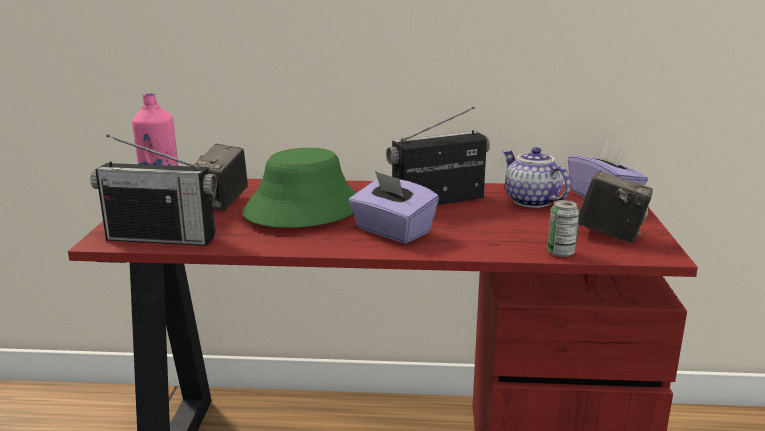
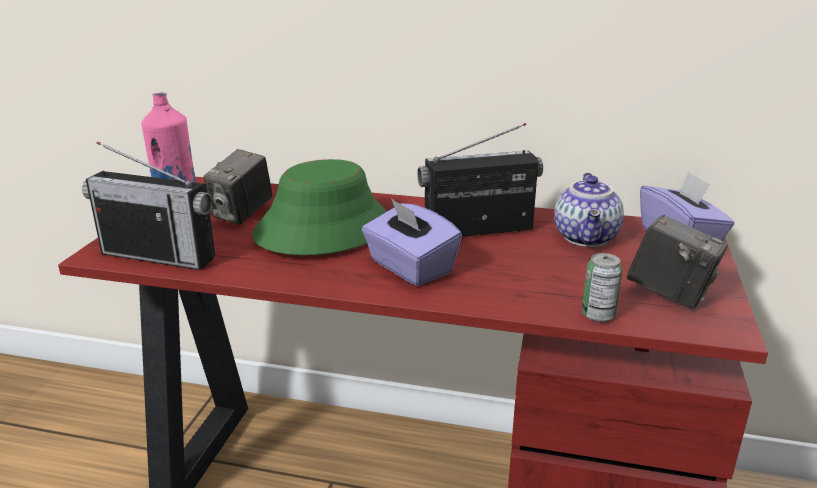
camera: 10 degrees right, 5 degrees up
teapot [503,147,570,208] -> teapot turned 150 degrees counterclockwise [554,173,624,247]

